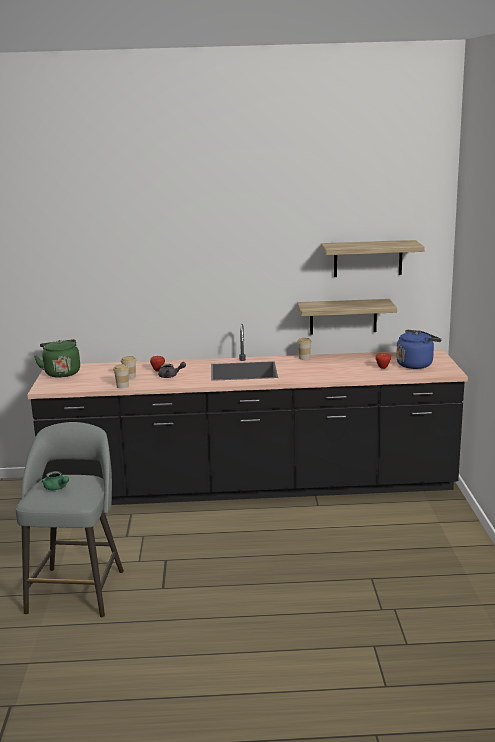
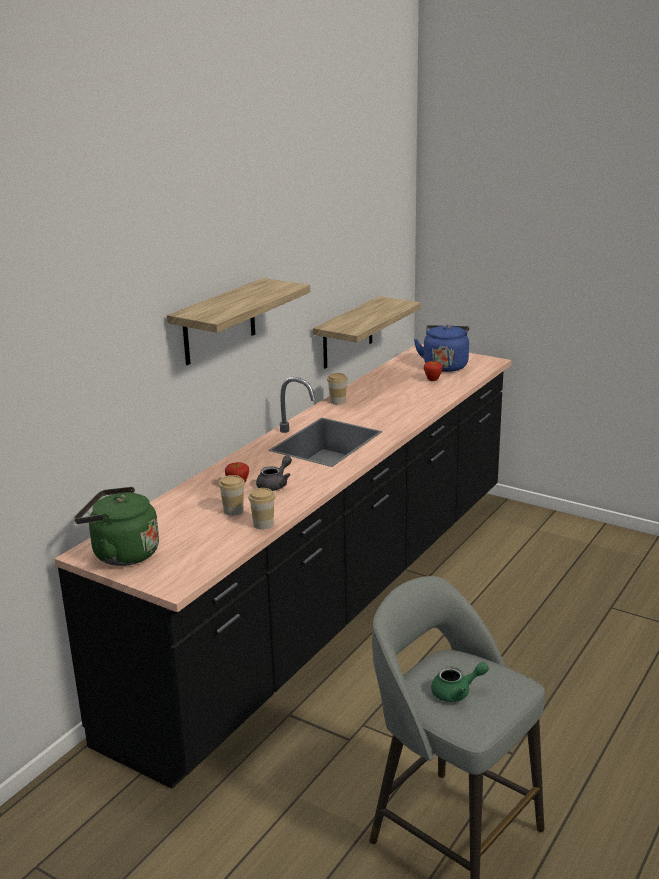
camera: 55 degrees left, 5 degrees up
shelf [321,240,425,277] -> shelf moved to [167,278,310,365]

